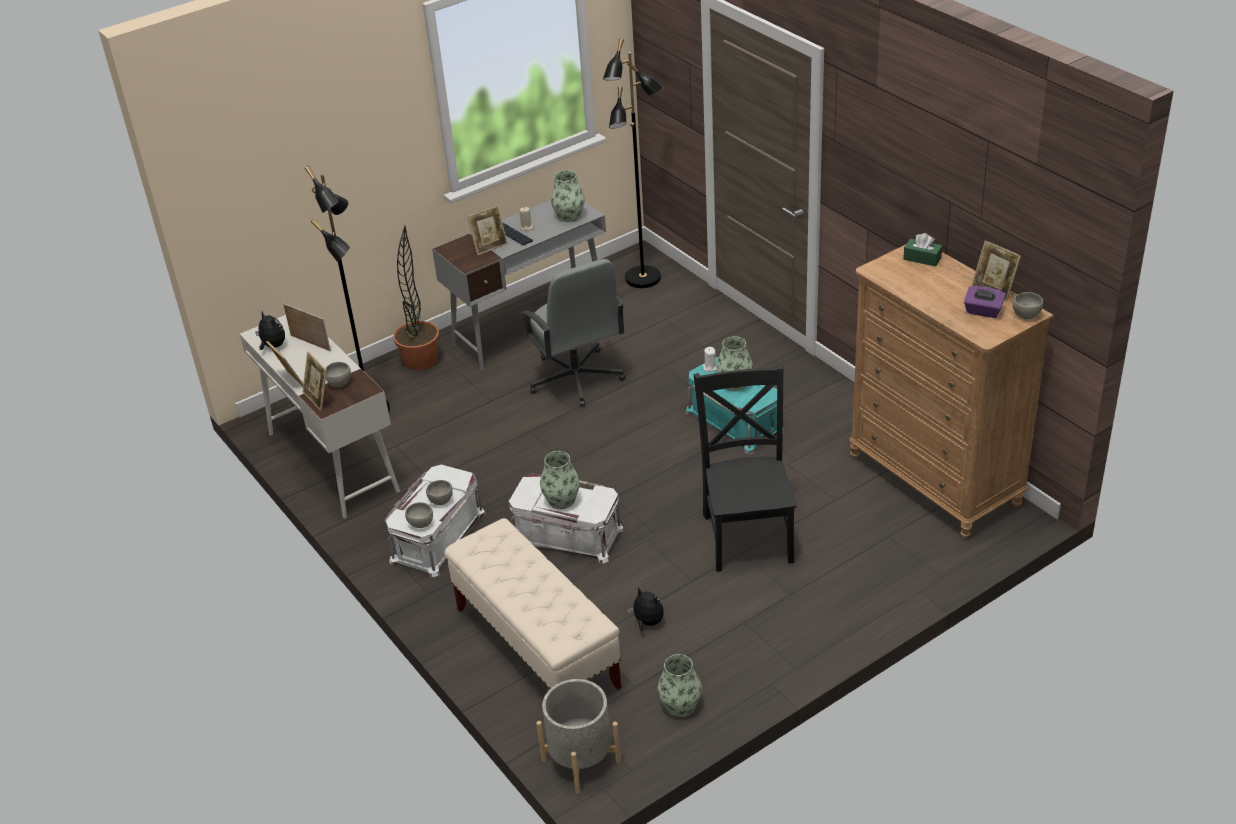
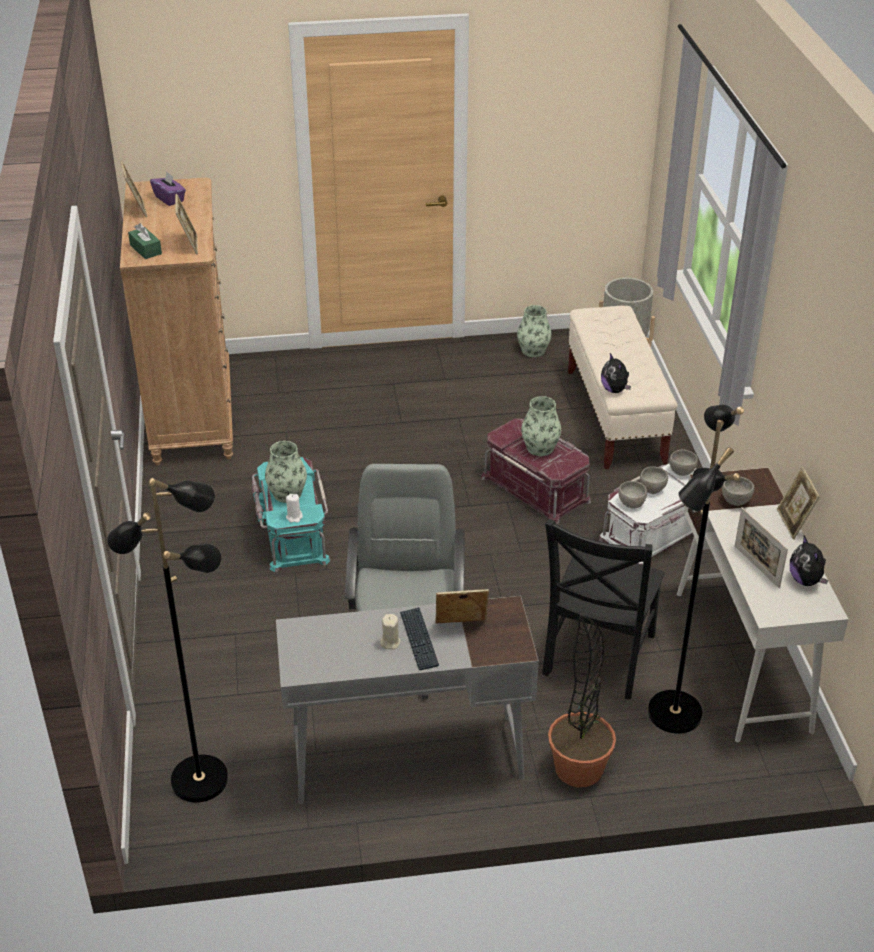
camera: 155 degrees left, 0 degrees up
picture frame [303,352,327,411] -> picture frame moved to [175,194,198,254]
white storage box [509,473,625,564] -> red storage box [481,419,591,524]
vase [551,170,585,222] -> none
plush toy [628,587,664,631] -> plush toy moved to [601,353,631,393]
black chair [693,364,797,572] -> black chair moved to [542,519,665,699]
grey bowl [1013,292,1043,319] -> grey bowl moved to [618,481,647,509]

